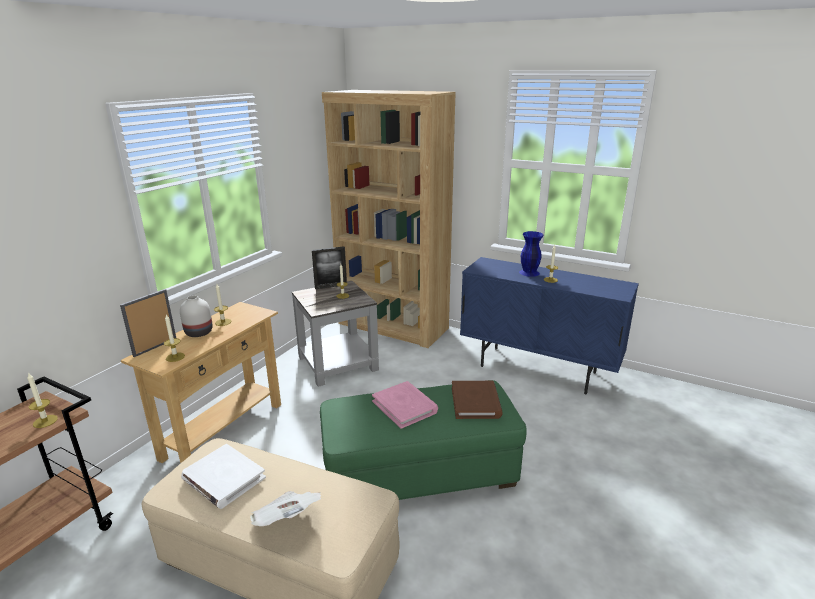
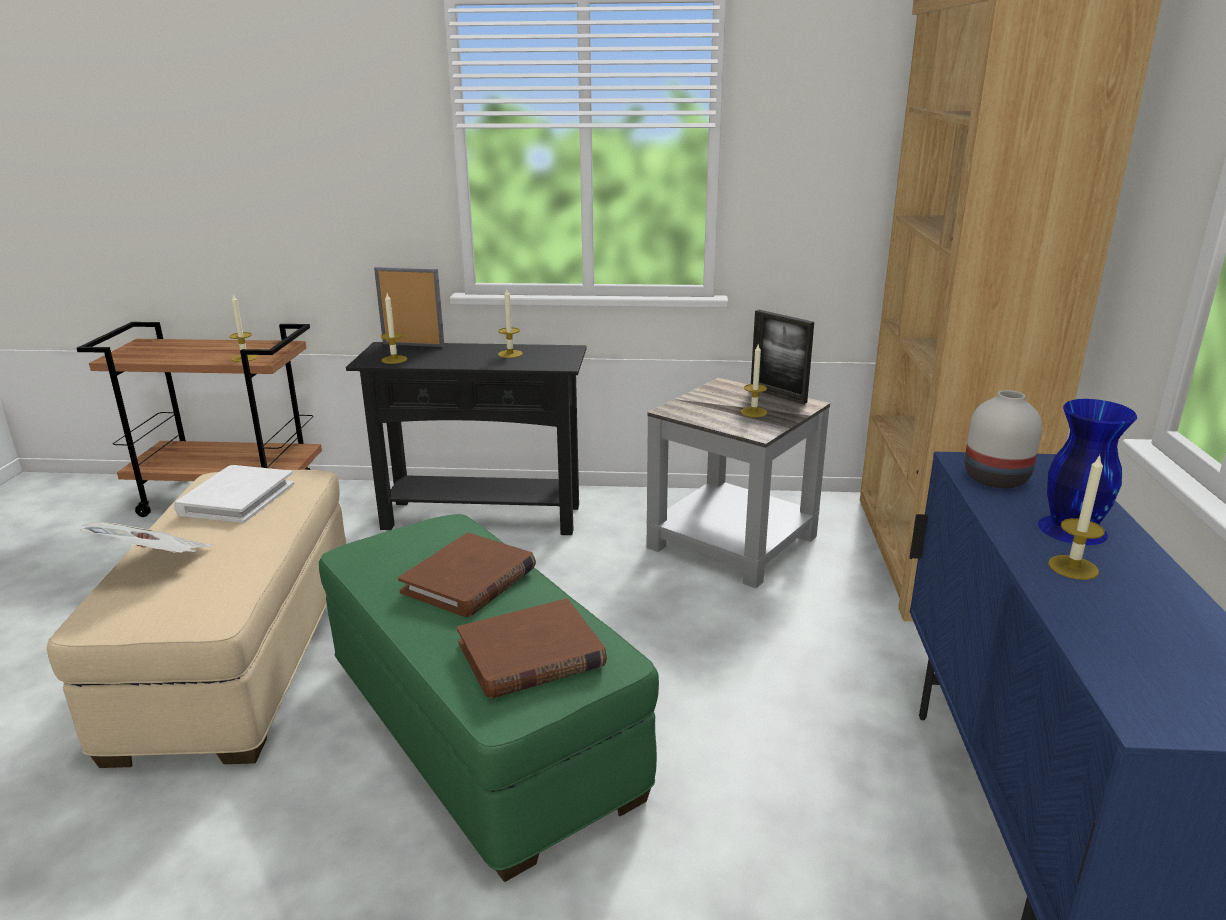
camera: 65 degrees right, 0 degrees up
beige console table [121,302,281,463] -> black console table [346,342,587,535]
white vase [180,295,213,337] -> white vase moved to [964,390,1042,488]
pink book [372,381,438,429] -> brown book [398,532,536,617]

